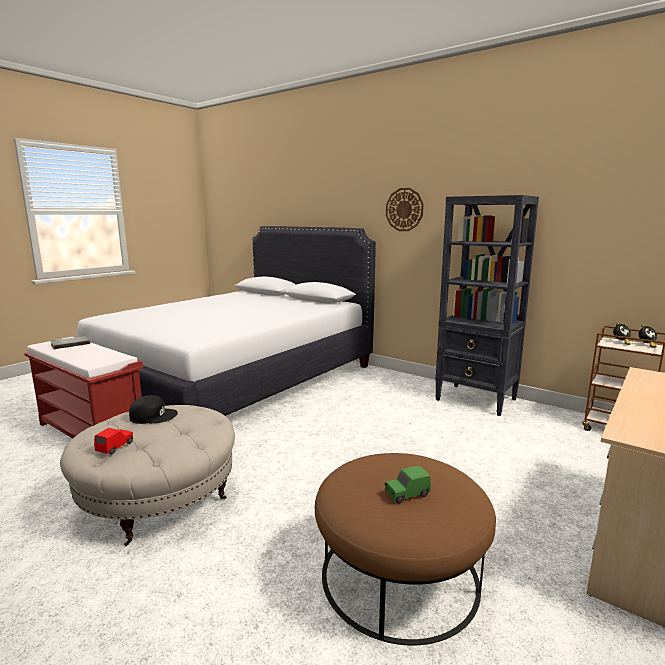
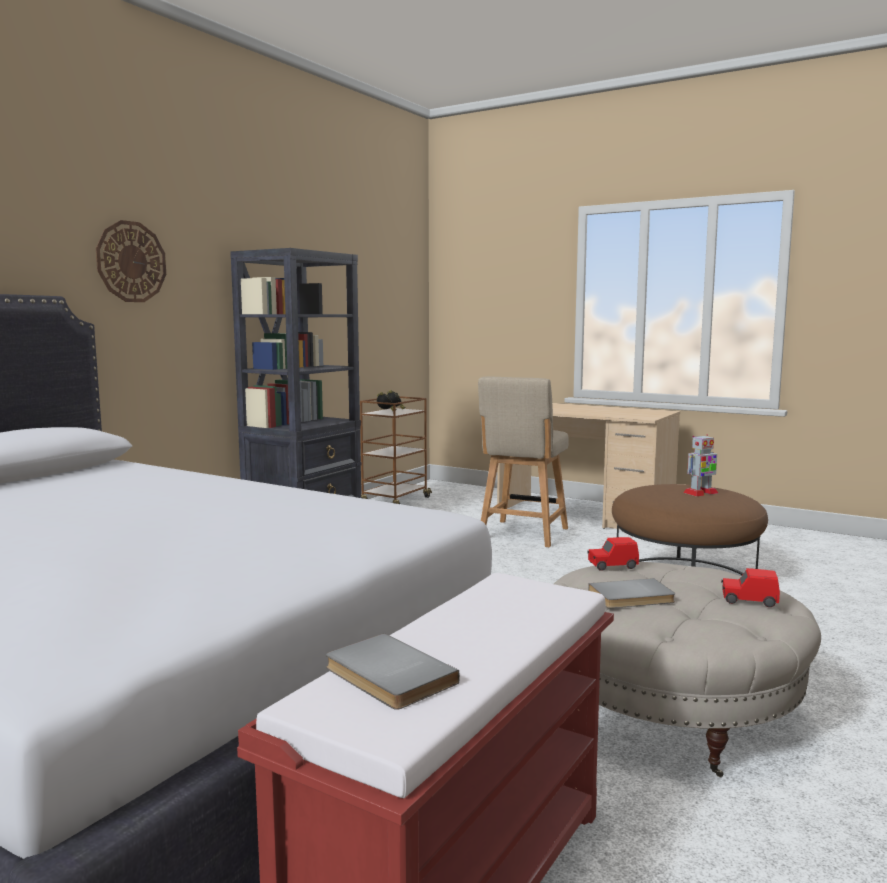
camera: 95 degrees left, 5 degrees down
black cap [129,395,178,424] -> grey book [588,578,675,608]
green toy car [385,466,431,504] -> toy robot [683,434,718,496]
none -> beige chair [478,377,569,547]
none -> red toy car [587,537,639,571]

